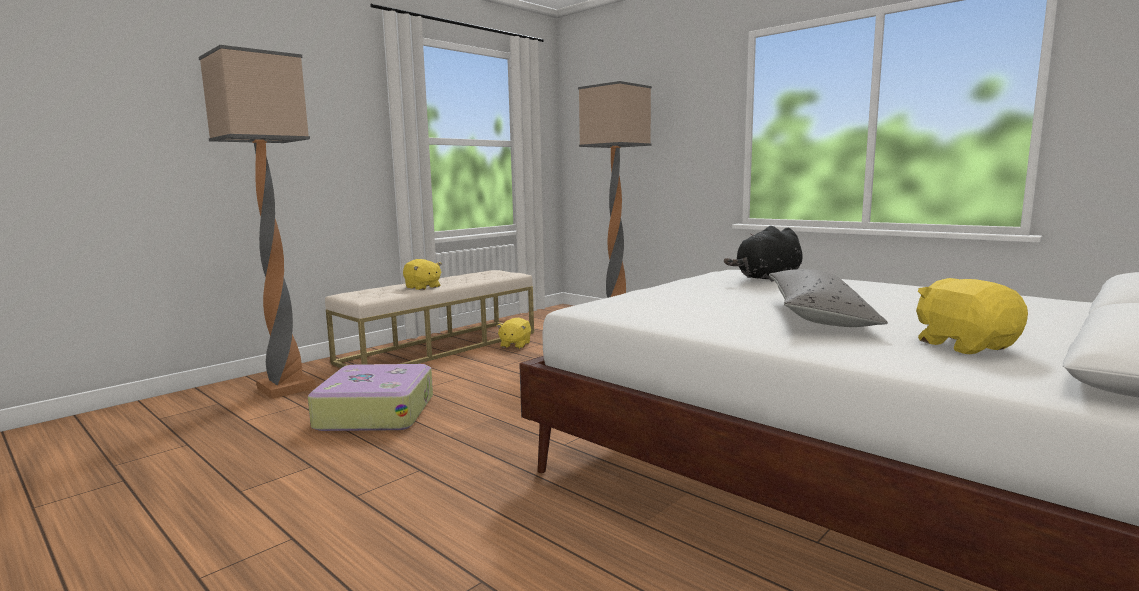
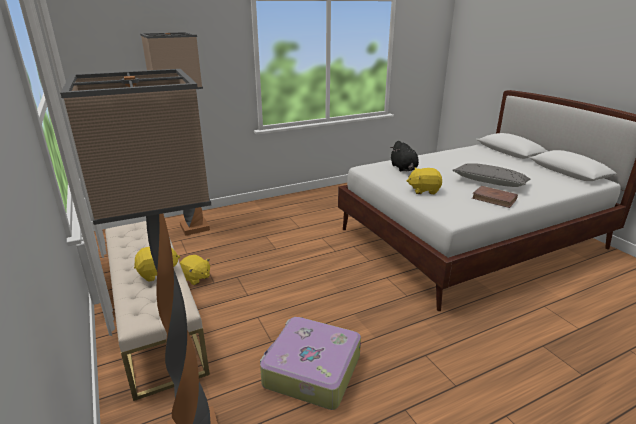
camera: 70 degrees left, 15 degrees up
yellow plush toy [916,278,1028,354] -> yellow plush toy moved to [407,168,442,194]
none -> brown book [472,186,518,208]

